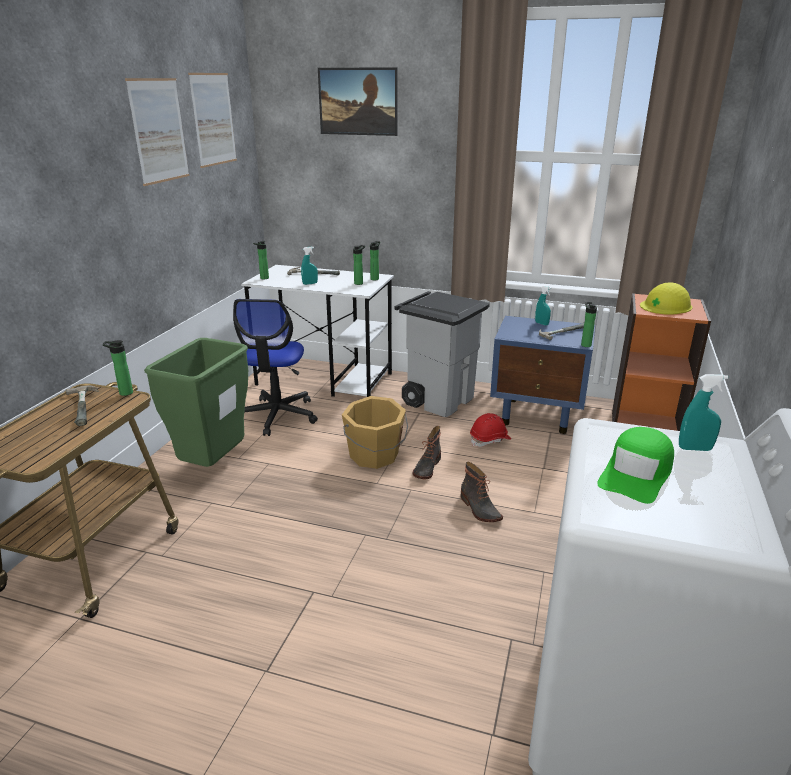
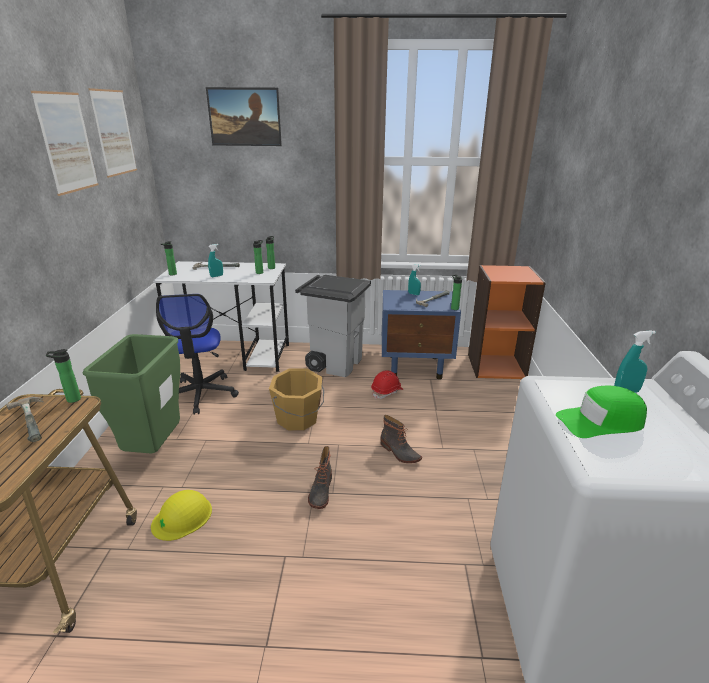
camera: 15 degrees left, 0 degrees up
boot [413,426,441,479] -> boot moved to [308,446,332,509]
green cap [597,427,674,504] -> green cap turned 60 degrees clockwise [556,385,647,438]
yellow hard hat [640,282,692,315] -> yellow hard hat moved to [151,490,212,541]

